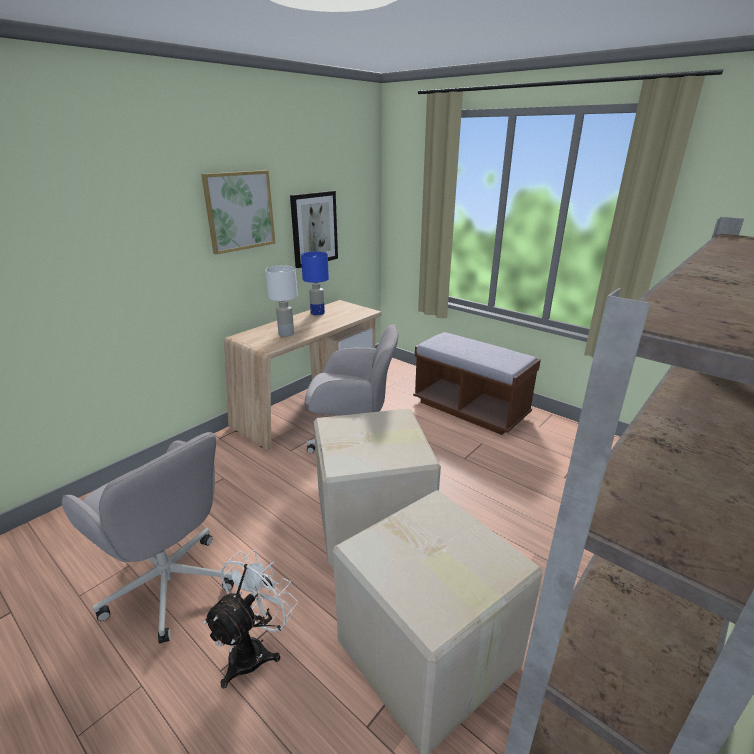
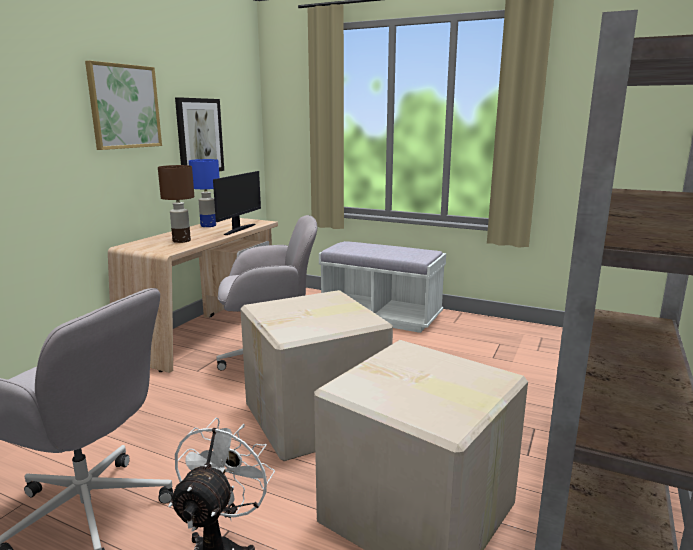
camera: 15 degrees left, 10 degrees down
white table lamp [265,266,298,337] -> brown table lamp [158,165,194,243]
brown bench [413,332,541,435] -> white bench [319,241,446,333]
none -> monitor [213,171,261,235]

